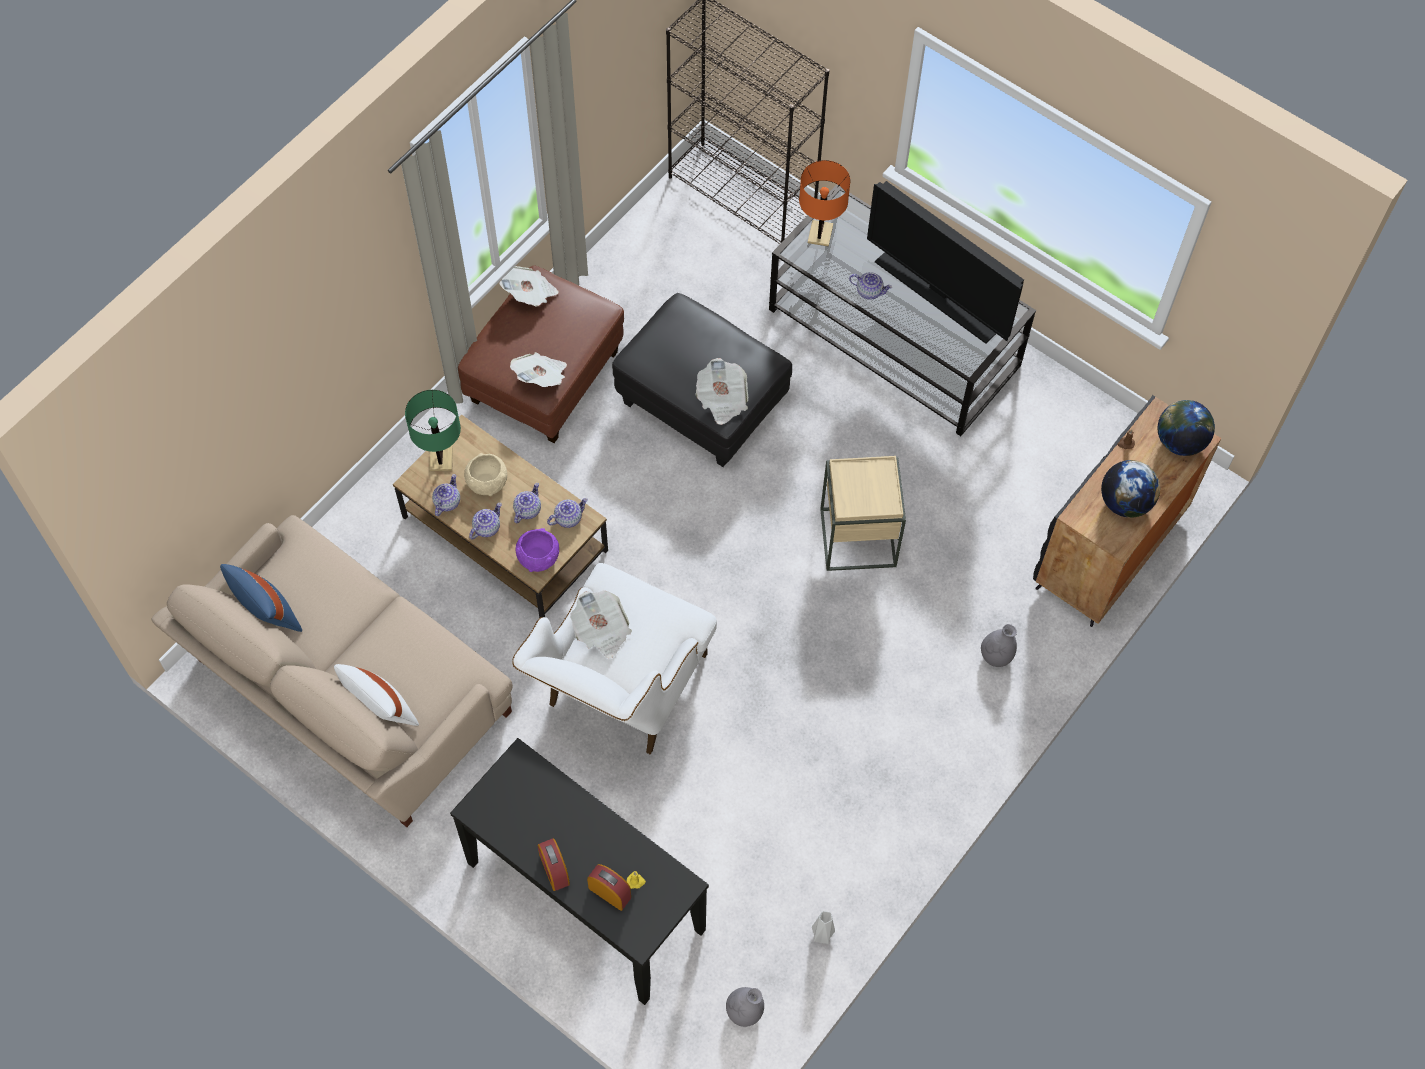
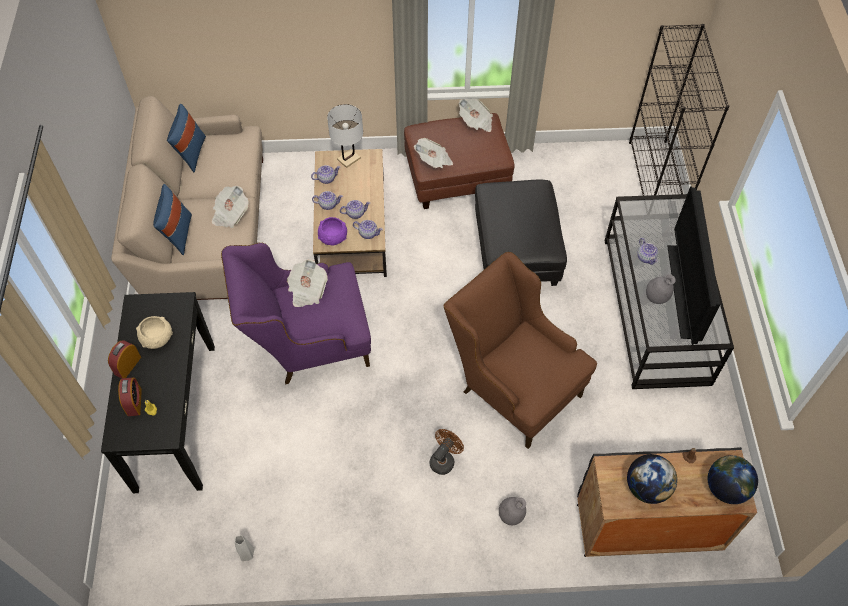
camera: 50 degrees right, 5 degrees down
white pillow [334,664,419,726] -> blue pillow [153,184,192,255]
green table lamp [405,390,461,471] -> white table lamp [327,104,363,168]
beige bowl [464,453,507,496] -> beige bowl moved to [136,316,173,349]
white armchair [512,563,717,755] -> purple armchair [221,242,371,384]
newspaper [695,358,748,425] -> newspaper moved to [212,186,249,228]
grey vase [726,987,764,1027] -> grey vase moved to [646,274,676,304]
orange table lamp [799,160,850,247] -> none
beige side table [820,456,906,571] -> brown armchair [444,252,597,449]
none -> brown fan [430,429,464,475]

